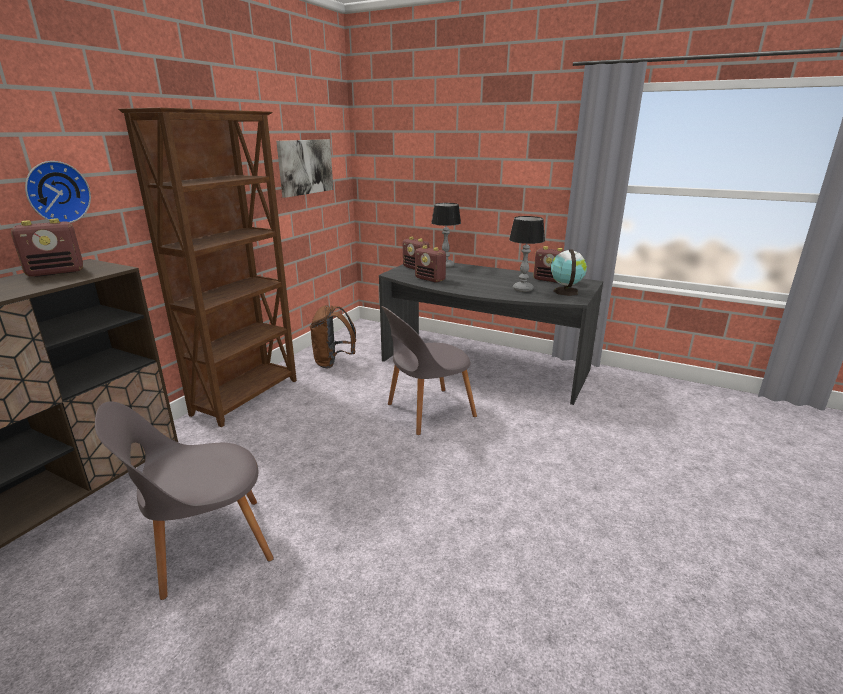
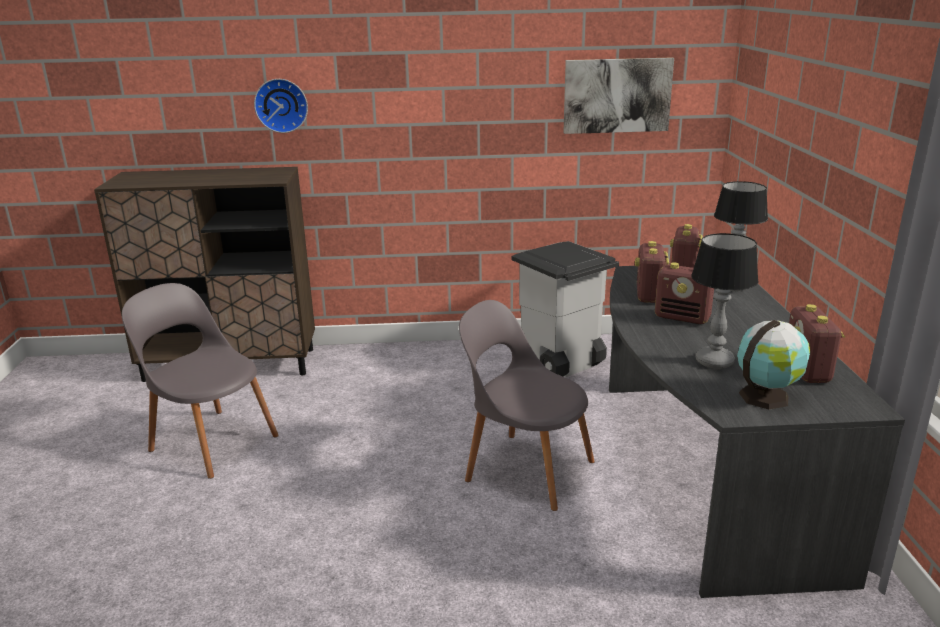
camera: 60 degrees right, 0 degrees up
radio [11,218,83,277] -> radio moved to [655,262,714,324]
brown bookcase [118,108,297,427] -> none
brown backpack [310,305,356,368] -> grey trash can [512,241,619,377]

